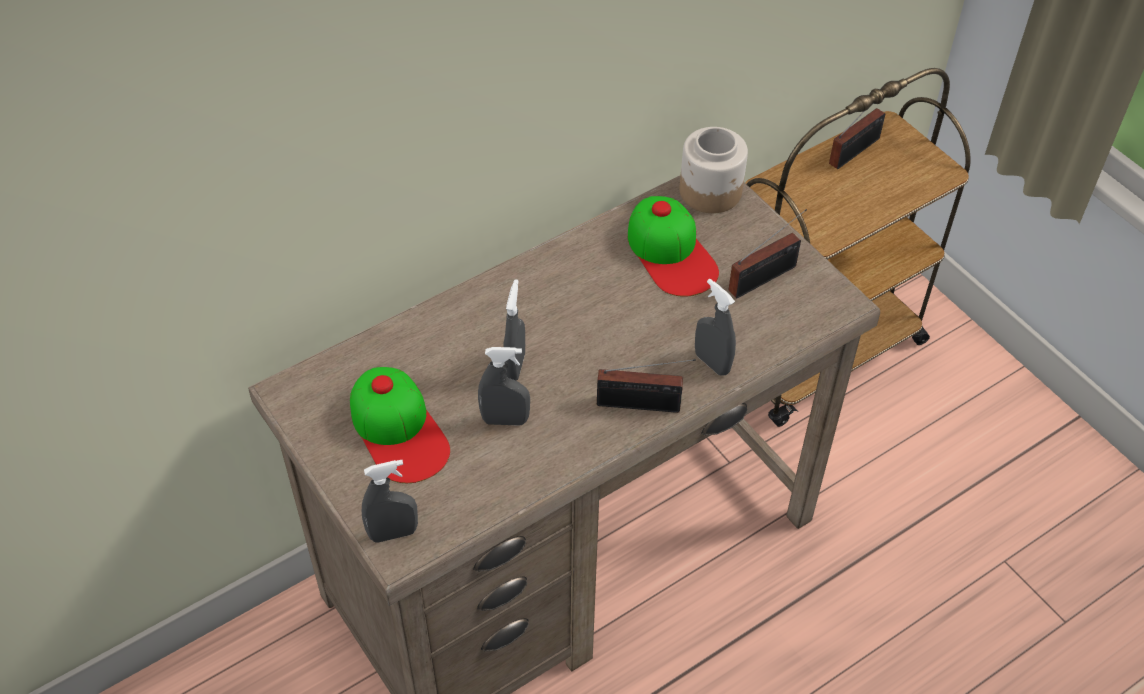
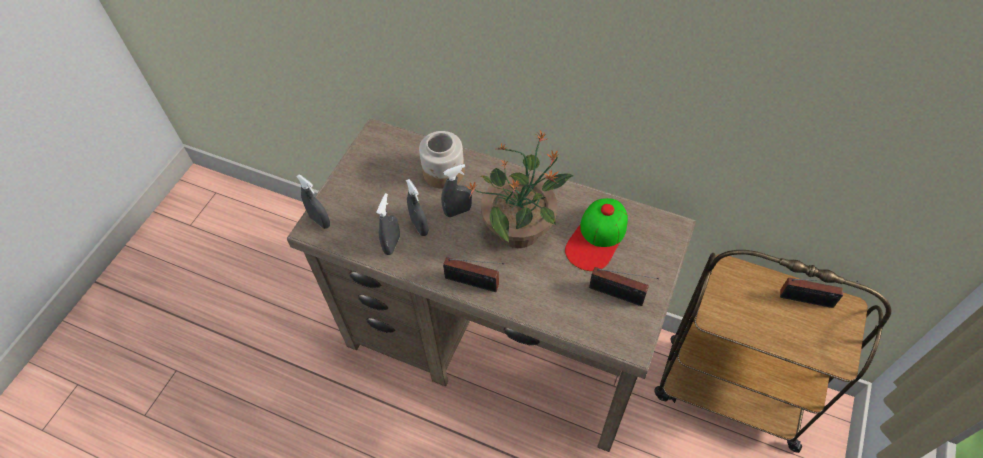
camera: 60 degrees right, 5 degrees up
cap [350,367,450,483] -> none
radio [597,359,696,413] -> radio turned 45 degrees counterclockwise [443,257,504,292]
jar [680,127,748,213] -> jar moved to [419,131,465,189]
grey spray bottle [695,279,736,376] -> grey spray bottle moved to [376,193,400,255]
none -> potted plant [466,130,573,248]

